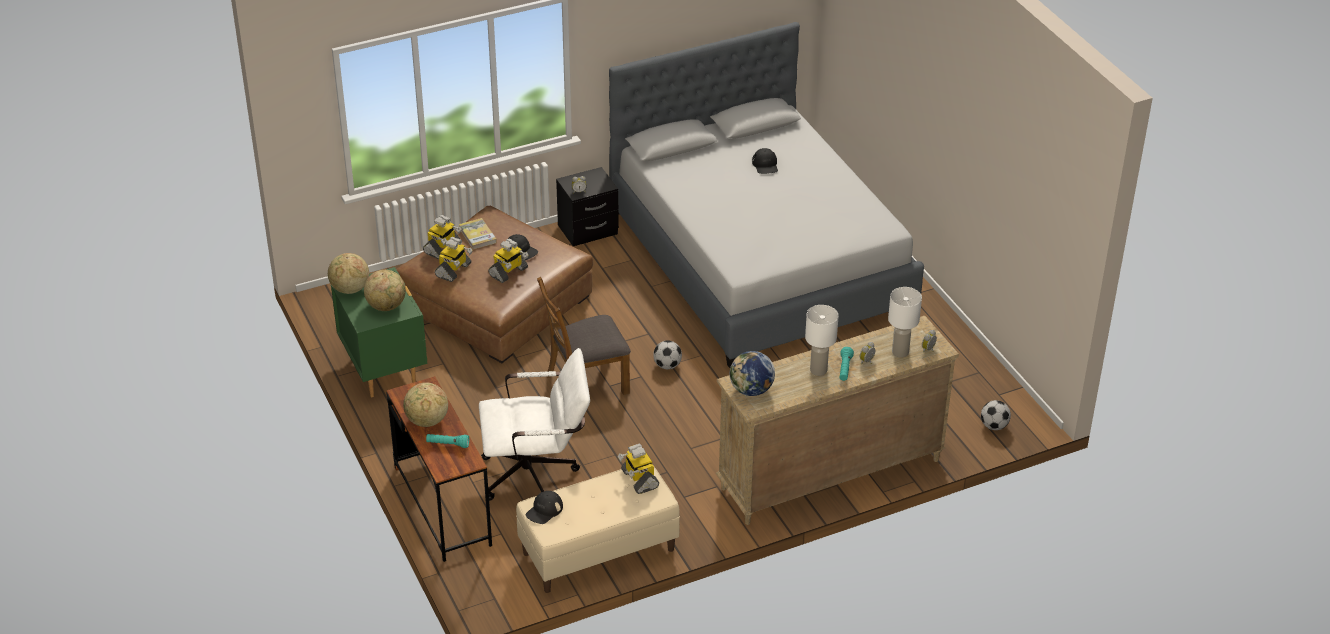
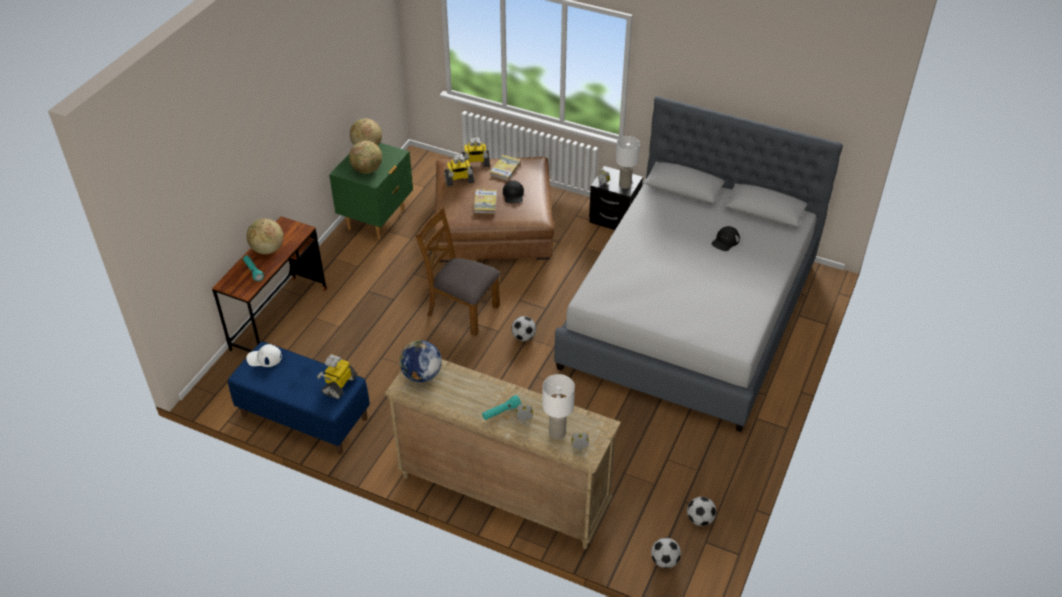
camera: 50 degrees right, 5 degrees up
white office chair [479,348,590,501] -> none
toy robot [488,239,529,283] -> book [473,189,497,214]
beige bench [516,467,680,593] -> blue bench [228,342,370,454]
black cap [526,491,563,524] -> white cap [246,344,282,367]
white table lamp [805,305,839,376] -> white table lamp moved to [616,136,640,189]
none -> football [687,497,716,526]

